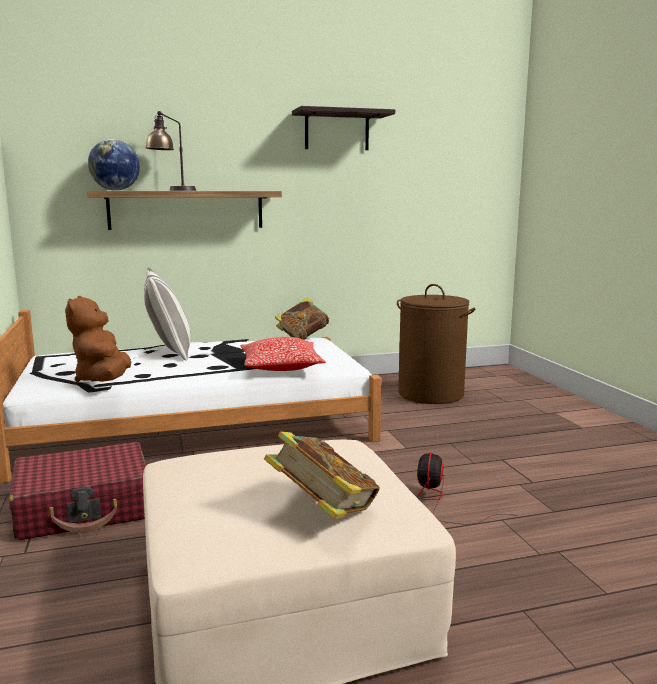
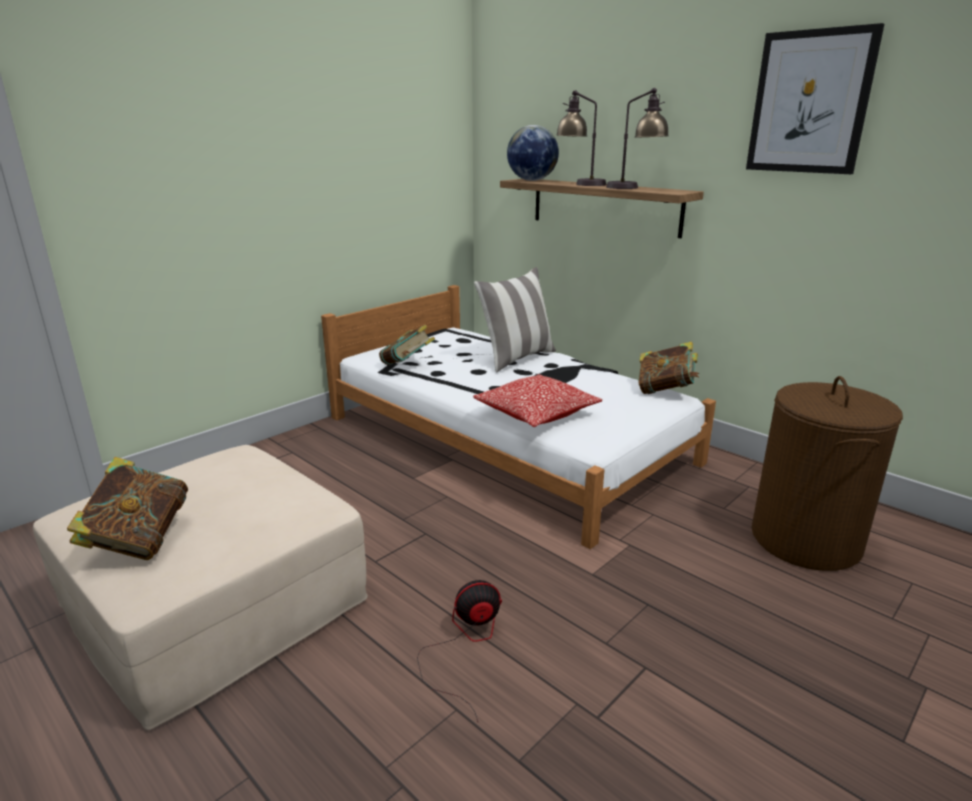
camera: 60 degrees right, 10 degrees up
red suitcase [9,442,146,540] -> none
brown plush toy [65,296,131,382] -> book [379,325,435,365]
shelf [292,106,395,150] -> picture [746,23,884,174]
none -> table lamp [606,88,669,189]

